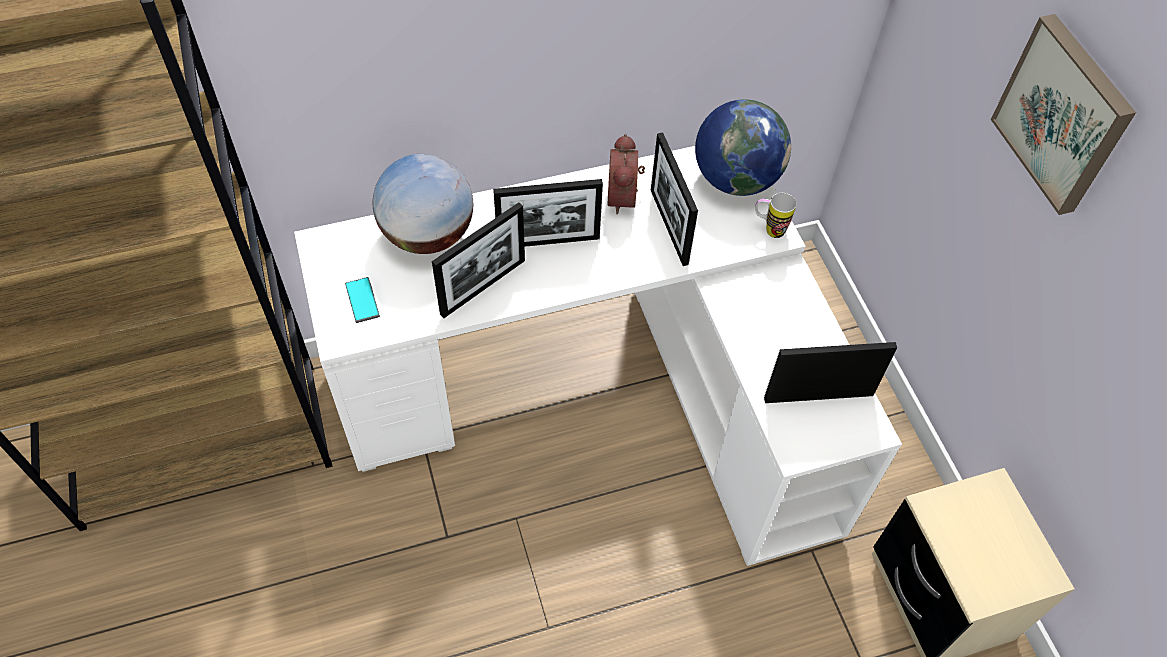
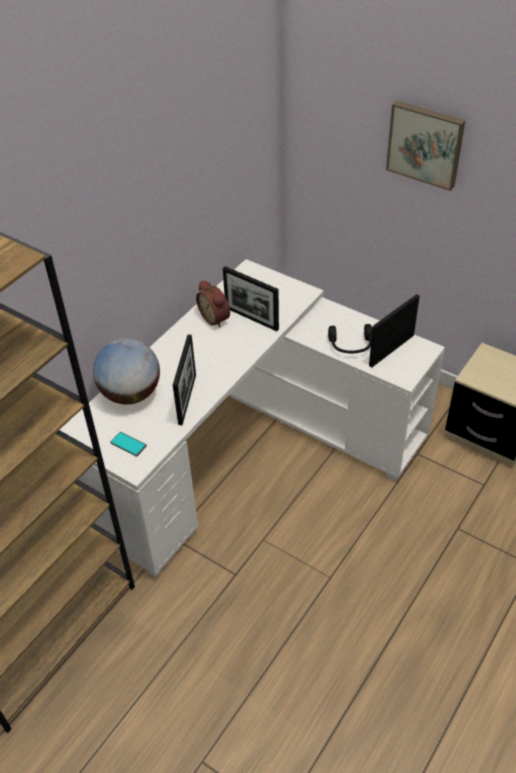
camera: 35 degrees left, 10 degrees down
picture frame [493,179,603,247] -> none
globe [695,99,791,196] -> none
mug [755,193,796,238] -> none
none -> black headphones [328,324,372,354]

